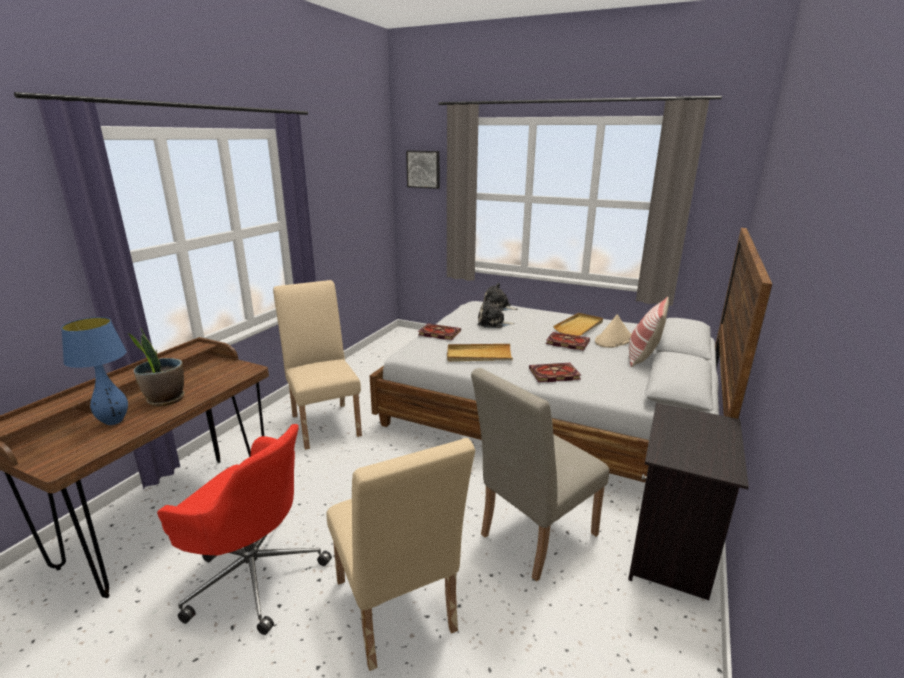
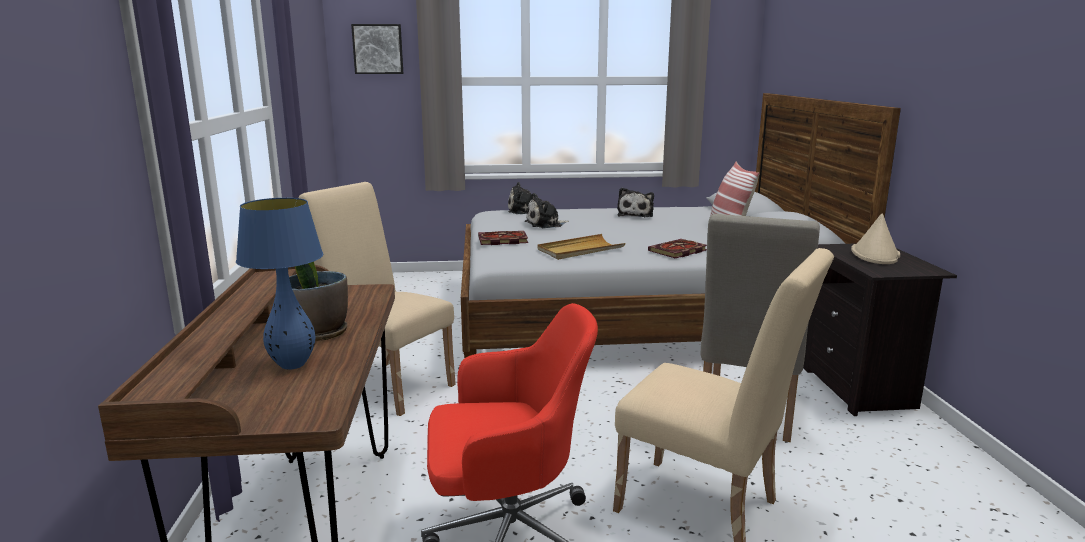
camera: 30 degrees left, 5 degrees down
book [546,332,590,351] -> none
beige tray [553,313,603,336] -> plush toy [617,188,654,217]
beige hat [595,314,632,348] -> beige hat moved to [851,213,900,264]

